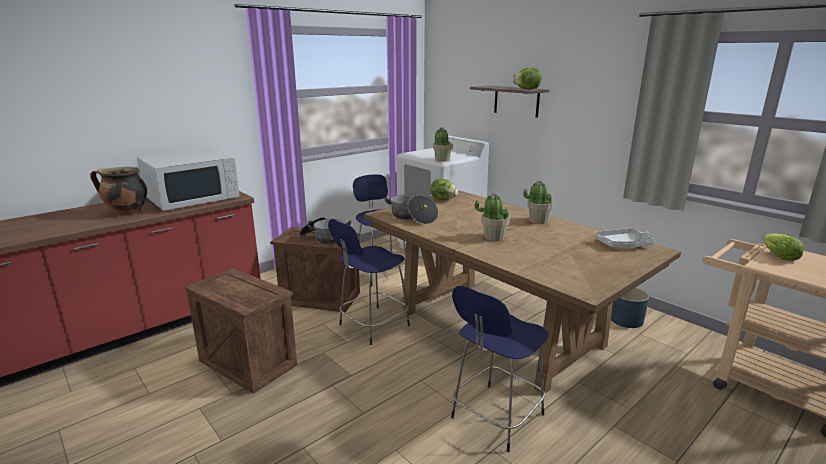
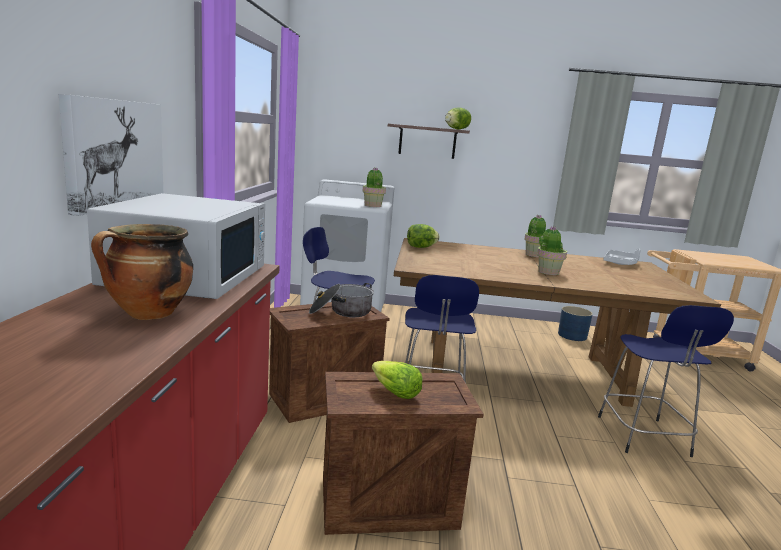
camera: 45 degrees left, 5 degrees down
cooking pot [384,194,438,224] -> none
lettuce [763,234,804,261] -> lettuce moved to [372,361,423,399]
none -> picture [59,94,163,216]

